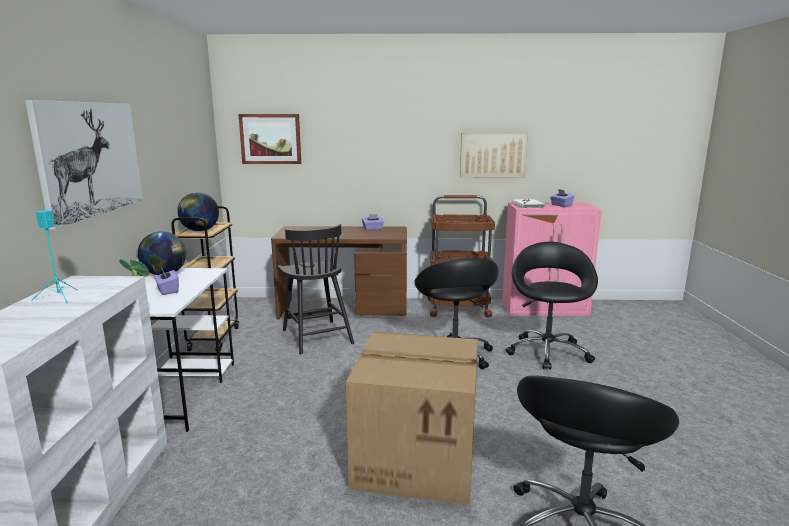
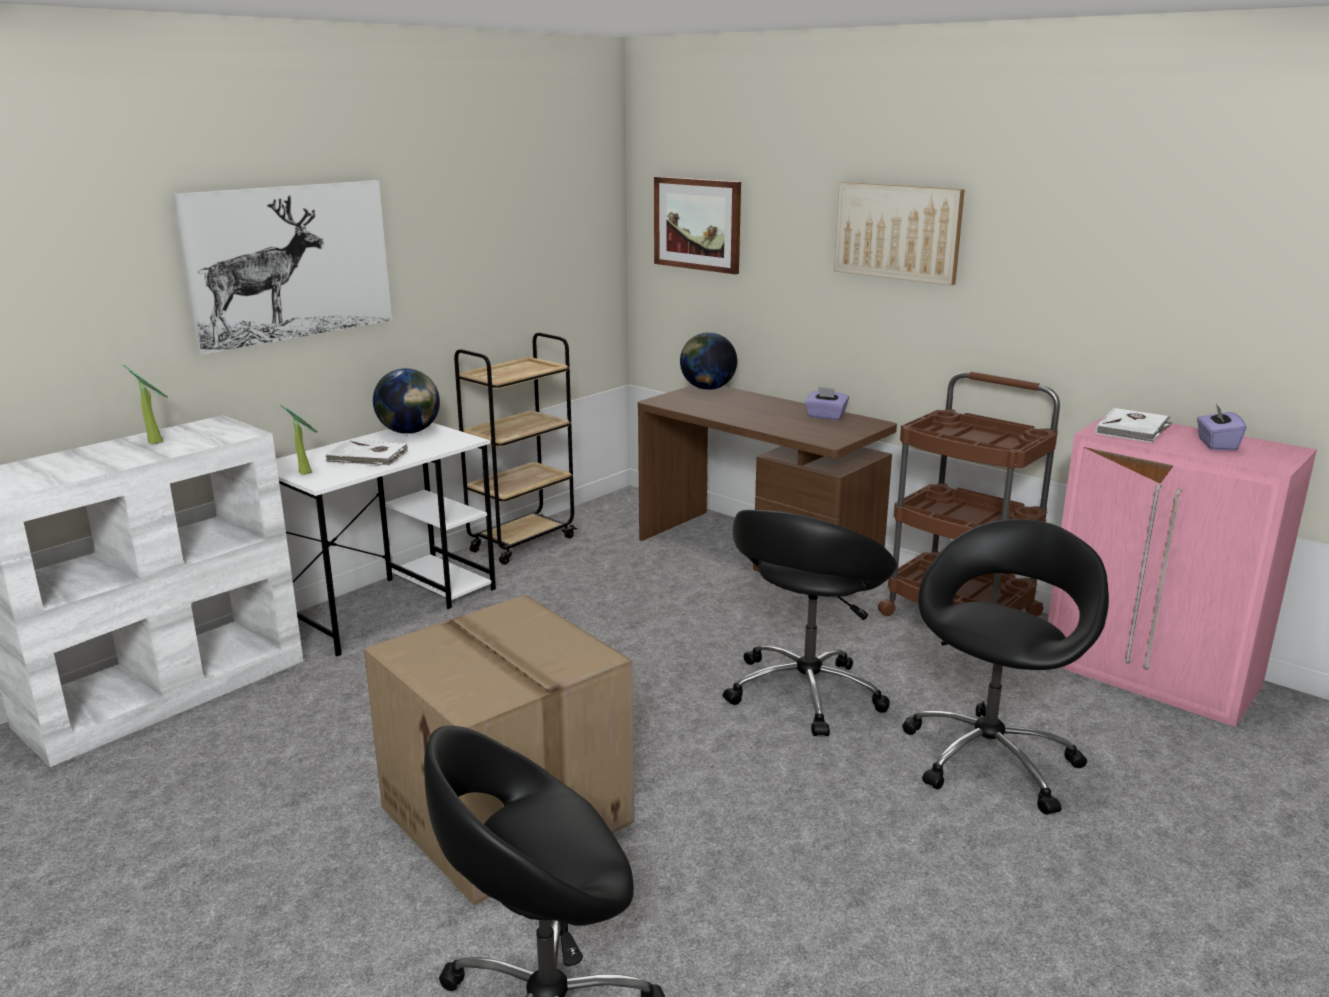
camera: 40 degrees right, 5 degrees up
turquoise speaker [32,210,78,303] -> potted plant [123,365,168,444]
purple tissue box [154,267,179,295] -> white book [325,440,408,466]
globe [177,192,219,231] -> globe moved to [680,332,737,390]
black chair [277,224,354,354] -> none
picture [460,133,528,177] -> picture moved to [834,182,965,285]

